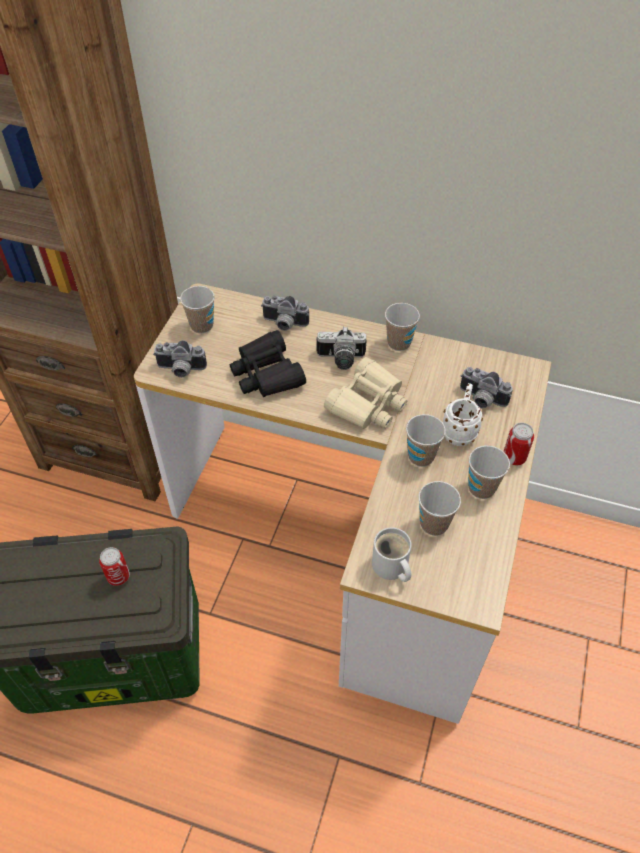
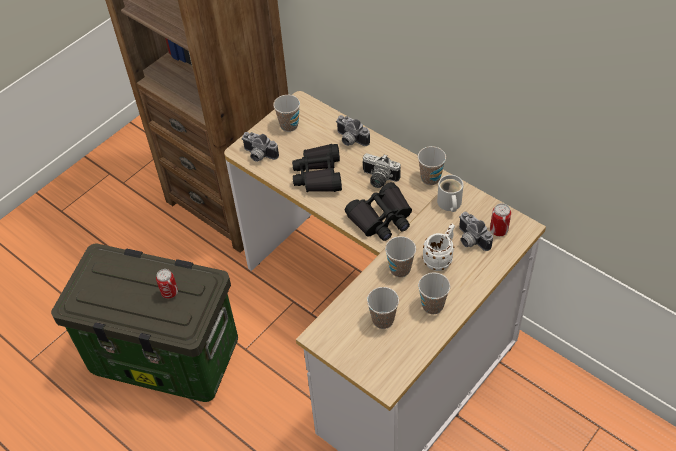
camera: 25 degrees right, 0 degrees up
beige binoculars [324,357,407,429] -> black binoculars [345,182,412,241]
white mug [372,527,412,582] -> white mug moved to [437,175,463,212]
can [503,423,534,466] -> can moved to [490,203,511,236]

